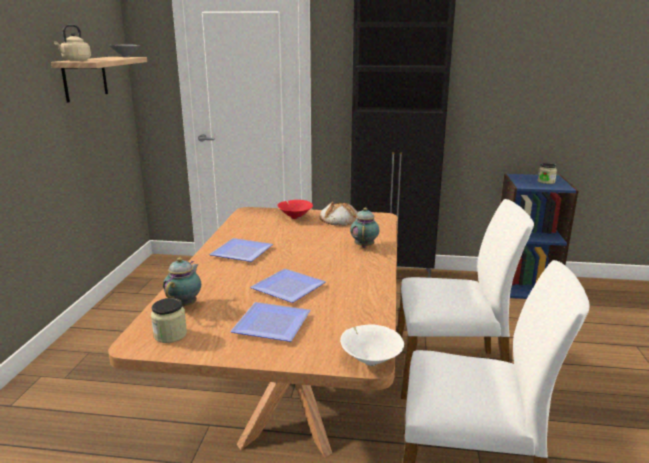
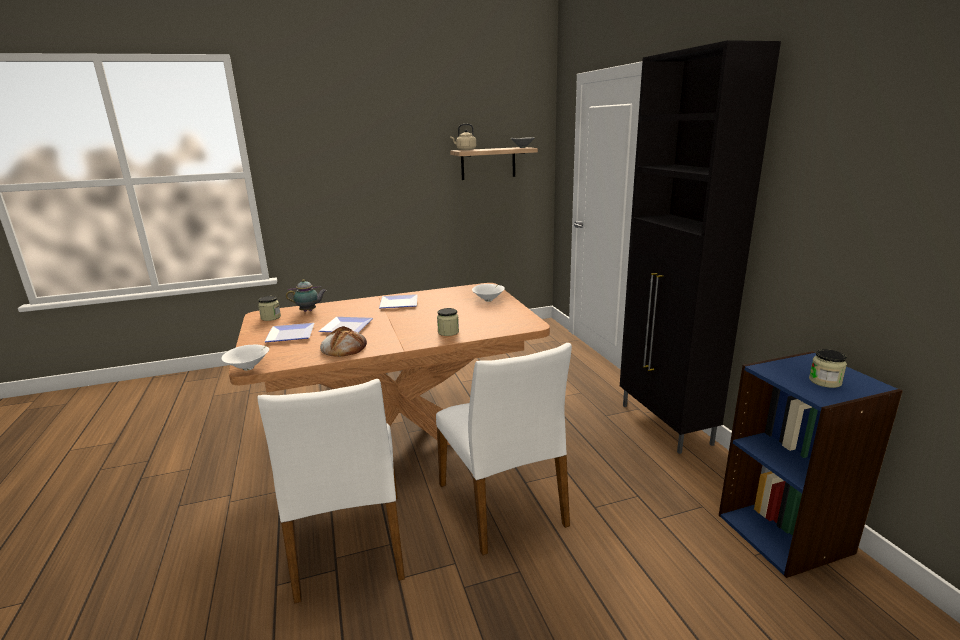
camera: 65 degrees right, 0 degrees up
red bowl [277,200,313,219] -> white bowl [472,284,505,302]
bread [320,201,358,226] -> bread moved to [320,326,367,357]
teapot [350,208,379,248] -> jar [437,308,459,336]

